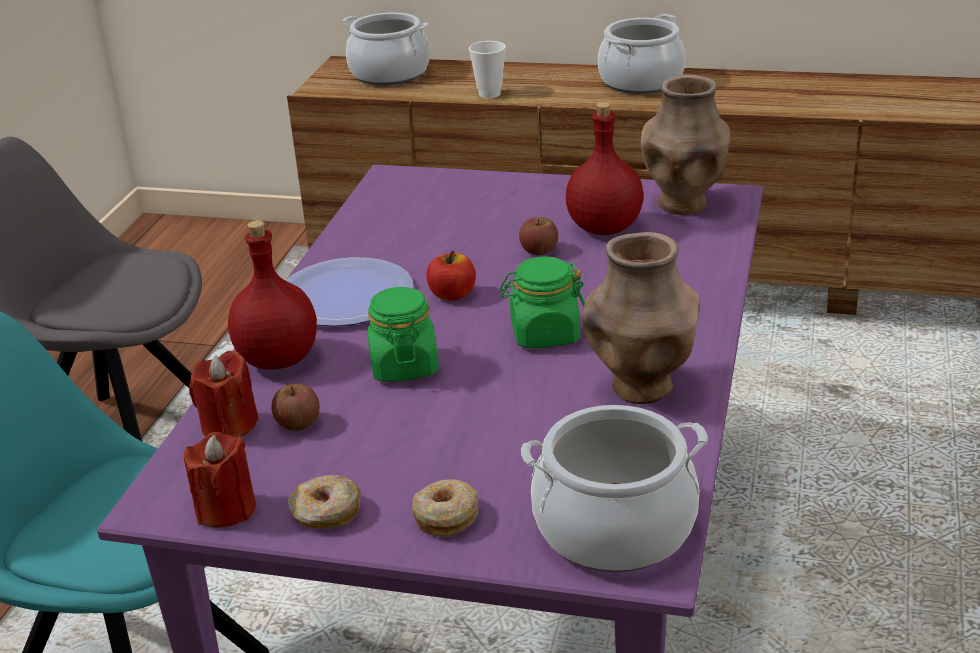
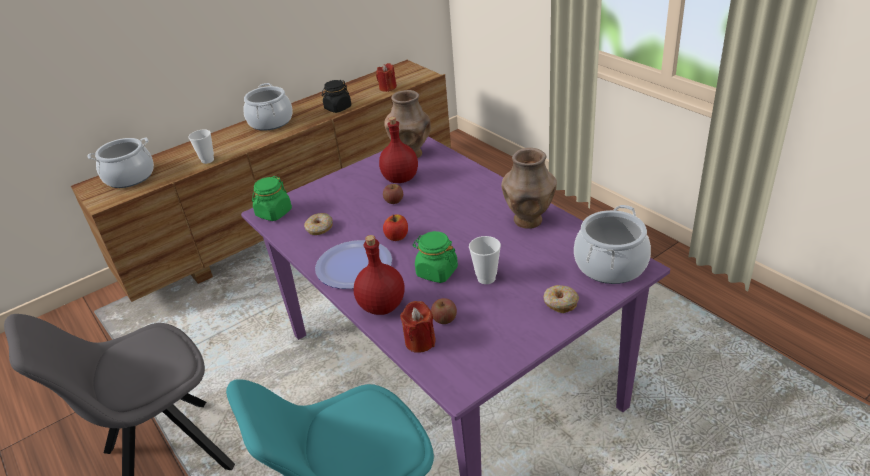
camera: 50 degrees left, 5 degrees up
red candle [184,432,256,528] -> red candle moved to [376,63,397,92]
donut [288,475,361,529] -> donut moved to [304,213,333,235]
green jar [500,256,585,348] -> green jar moved to [252,176,292,221]
none -> black jar [322,80,351,113]
none -> cup [469,236,501,284]

